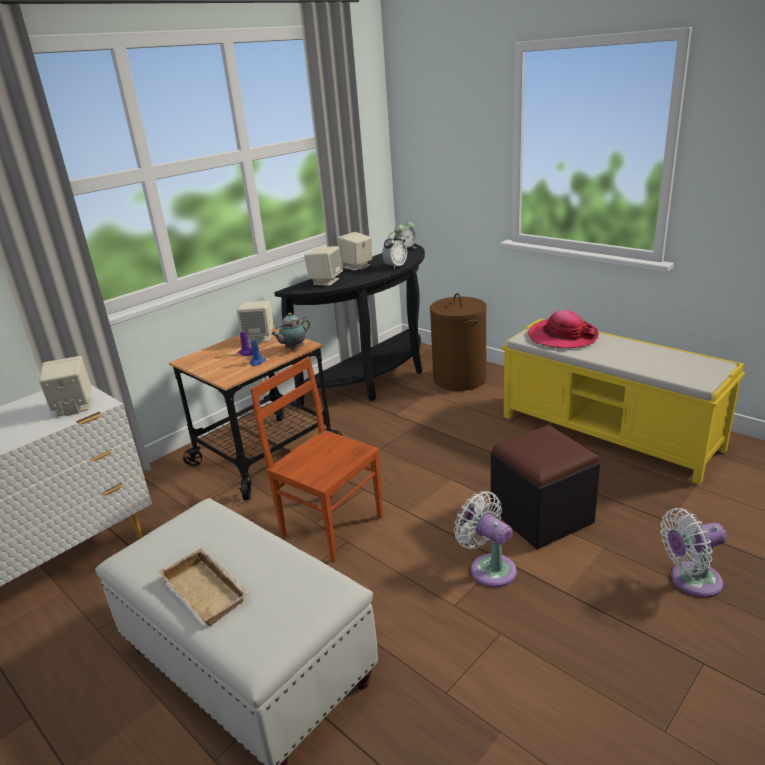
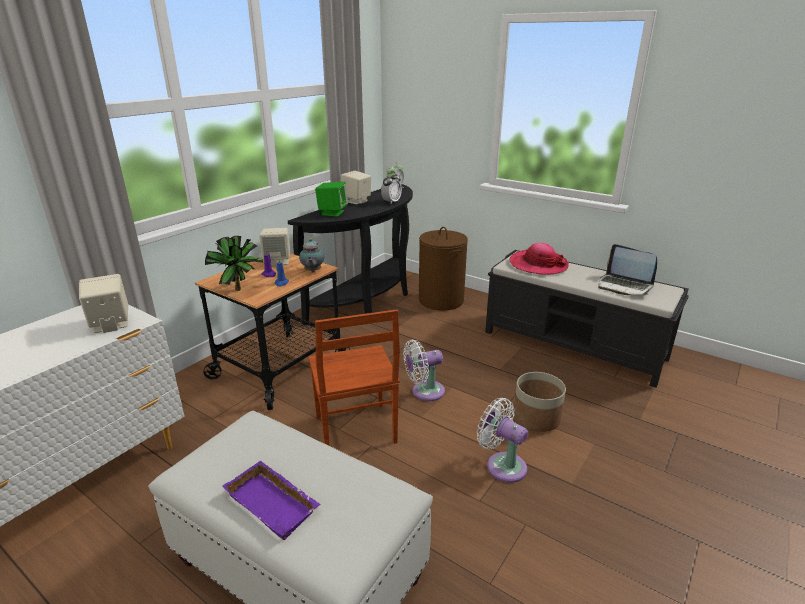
camera: 10 degrees left, 0 degrees up
beige tray [158,548,250,626] -> purple tray [222,460,320,540]
brown chair [250,357,383,562] -> brown chair turned 135 degrees counterclockwise [309,309,400,445]
teapot [271,313,310,350] -> teapot turned 45 degrees counterclockwise [299,238,324,272]
beige speaker [304,246,343,286] -> green speaker [315,182,348,217]
black ottoman [491,425,600,549] -> planter [513,372,566,432]
yellow bench [502,319,745,485] -> black bench [485,250,689,388]
white fan [660,508,727,598] -> white fan moved to [403,339,445,401]
none -> potted plant [205,236,263,291]
none -> laptop [598,244,657,295]

